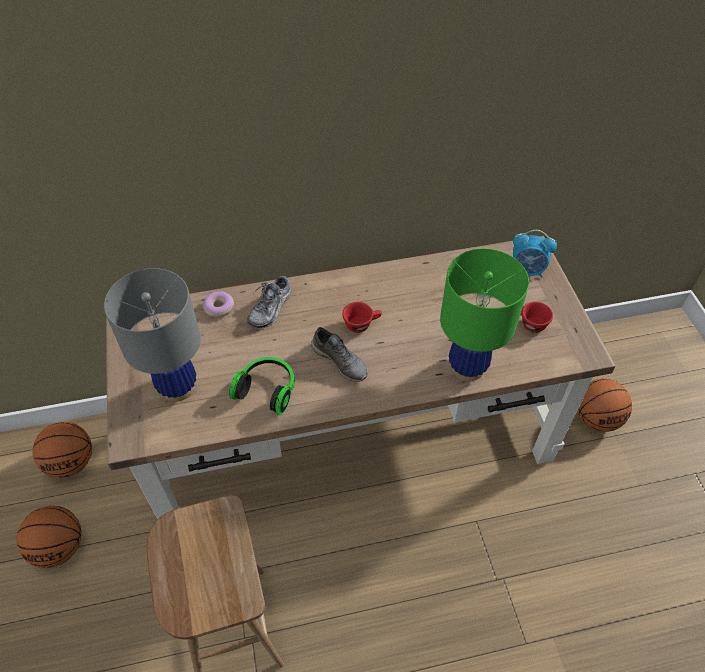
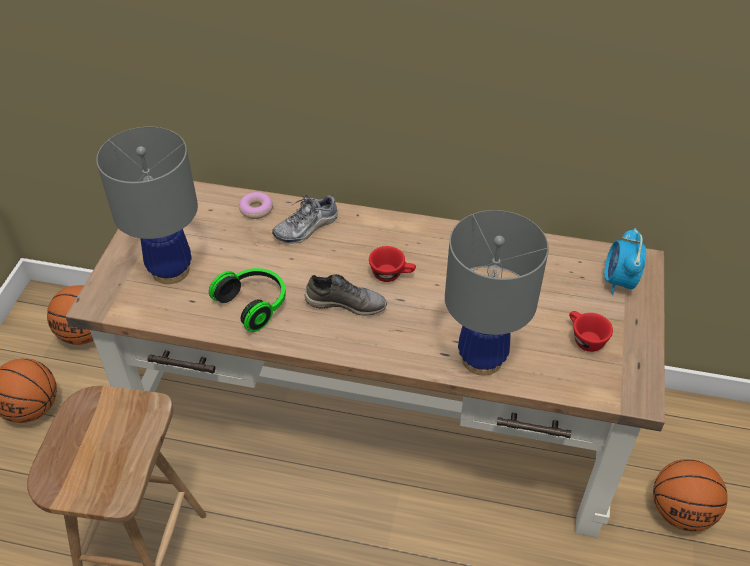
camera: 25 degrees right, 5 degrees down
grey shoe [311,327,368,382] -> grey shoe turned 60 degrees counterclockwise [305,274,387,316]
green table lamp [440,249,529,381] -> grey table lamp [445,210,549,376]
alarm clock [513,230,557,278] -> alarm clock turned 60 degrees clockwise [604,228,646,295]

